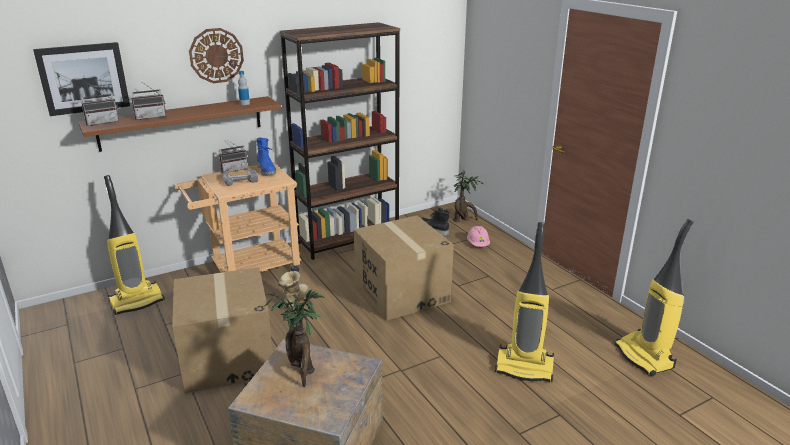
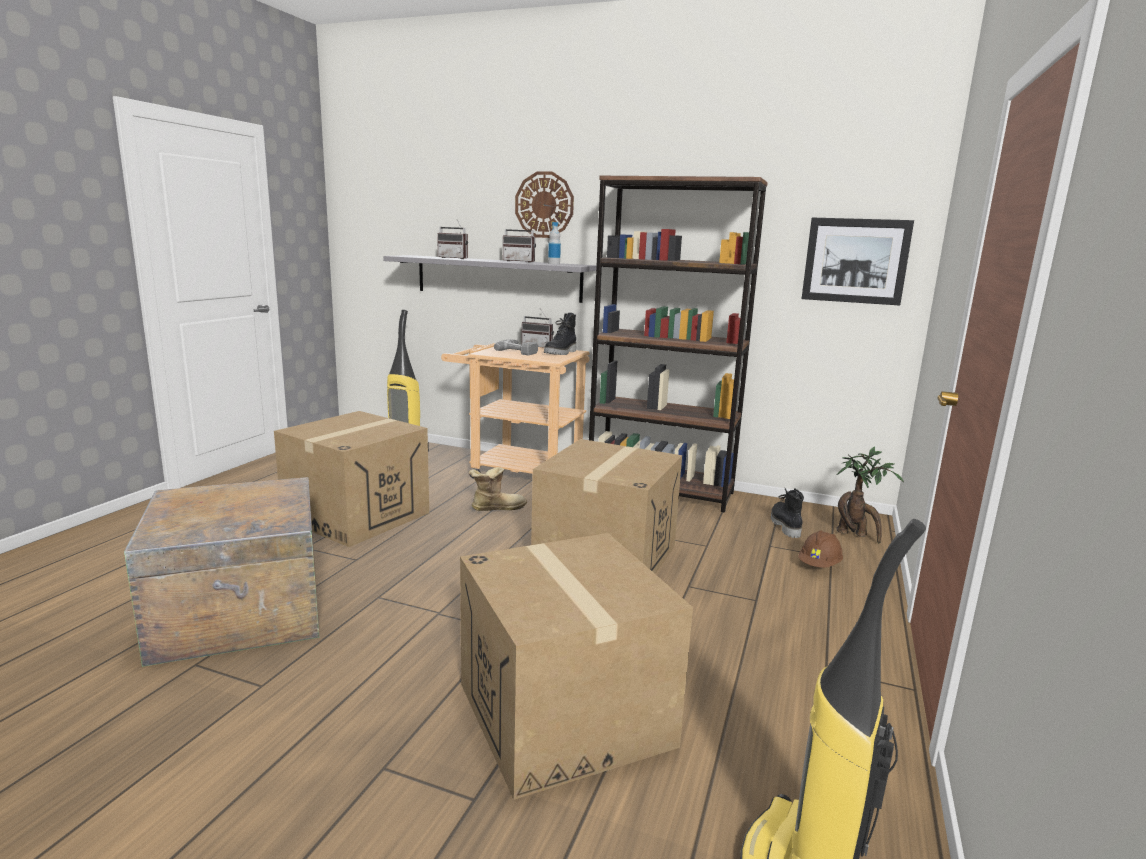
camera: 50 degrees right, 10 degrees down
picture [33,42,130,116] -> picture moved to [802,218,914,305]
brown shelf [79,96,281,152] -> grey shelf [383,255,597,303]
radio [81,87,119,126] -> radio moved to [503,221,536,262]
blue boot [257,138,276,176] -> black boot [544,313,576,355]
potted plant [265,290,325,387] -> none
pink hard hat [467,226,490,247] -> brown hard hat [798,530,843,568]
vacuum cleaner [495,222,554,382] -> cardboard box [460,533,693,800]

